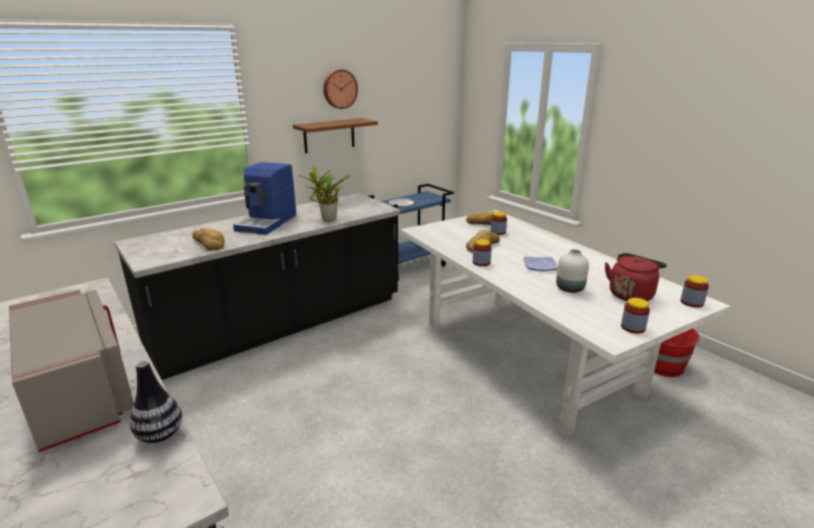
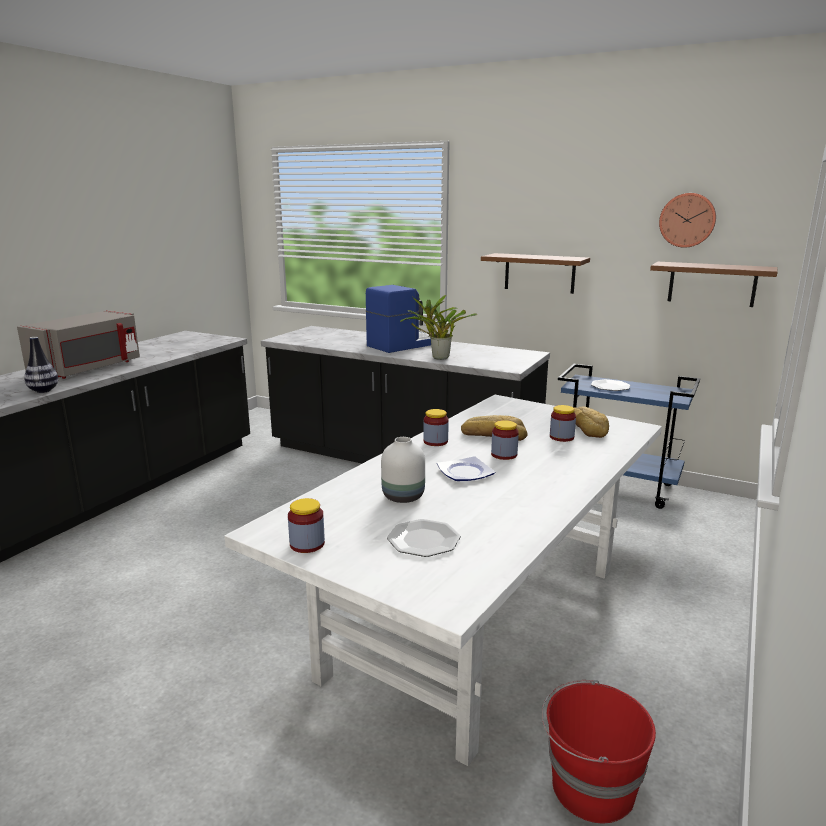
camera: 65 degrees right, 5 degrees down
bread [192,228,225,250] -> none
coffee machine [233,162,296,235] -> coffee machine turned 150 degrees clockwise [366,285,431,353]
wall clock [323,69,358,109] -> wall clock moved to [659,193,716,248]
red kettle [605,253,667,301] -> plate [387,519,461,557]
jar [681,275,709,308] -> jar moved to [491,420,519,460]
none -> brown shelf [650,262,778,307]

